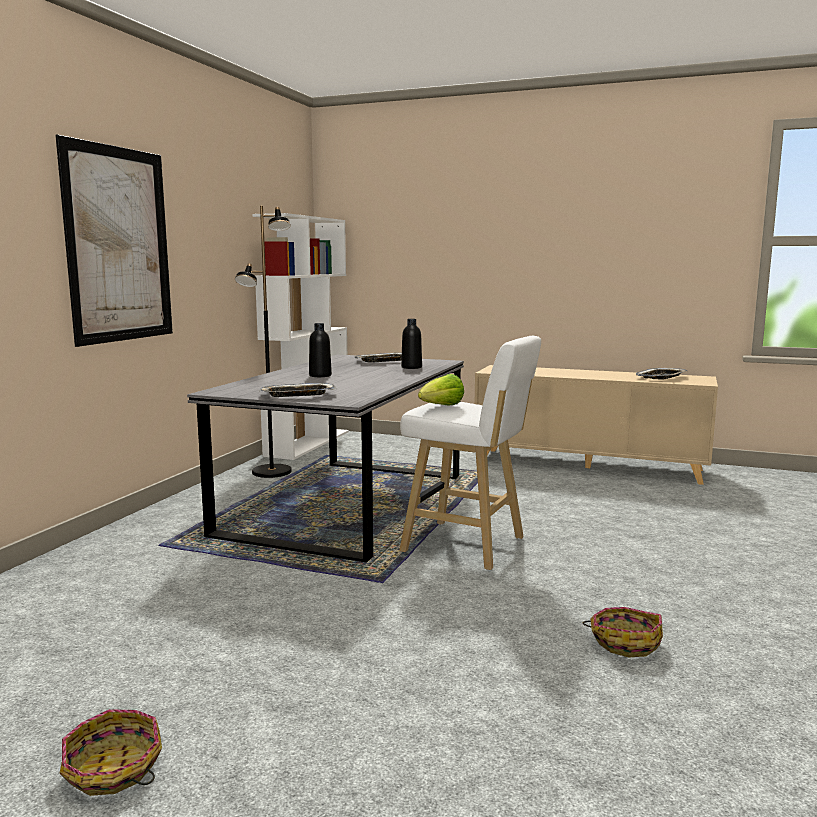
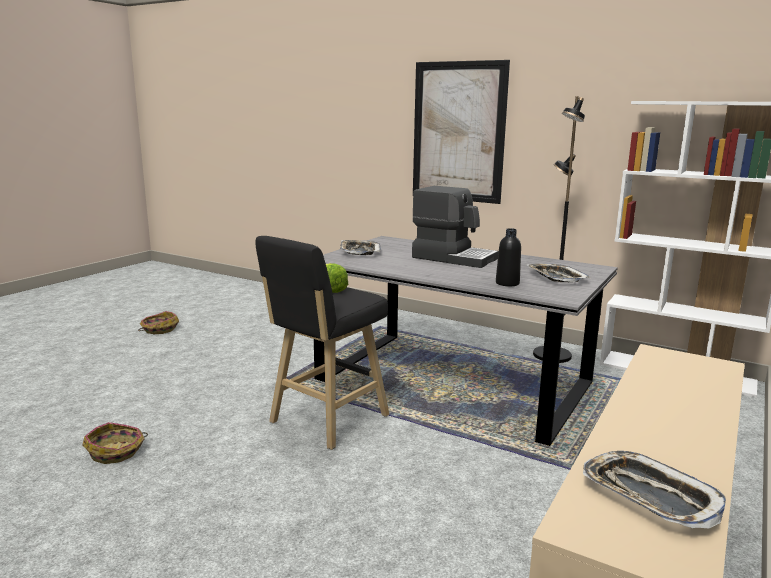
camera: 100 degrees right, 5 degrees up
black bottle [309,323,332,377] -> coffee machine [412,186,499,268]
white stool [399,336,541,570] -> black stool [256,236,389,450]

